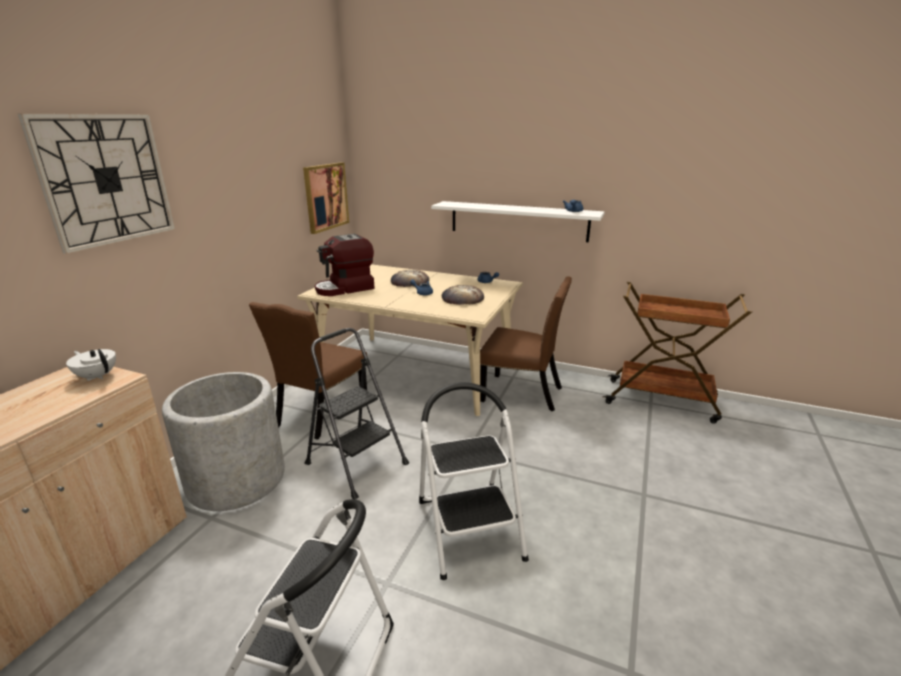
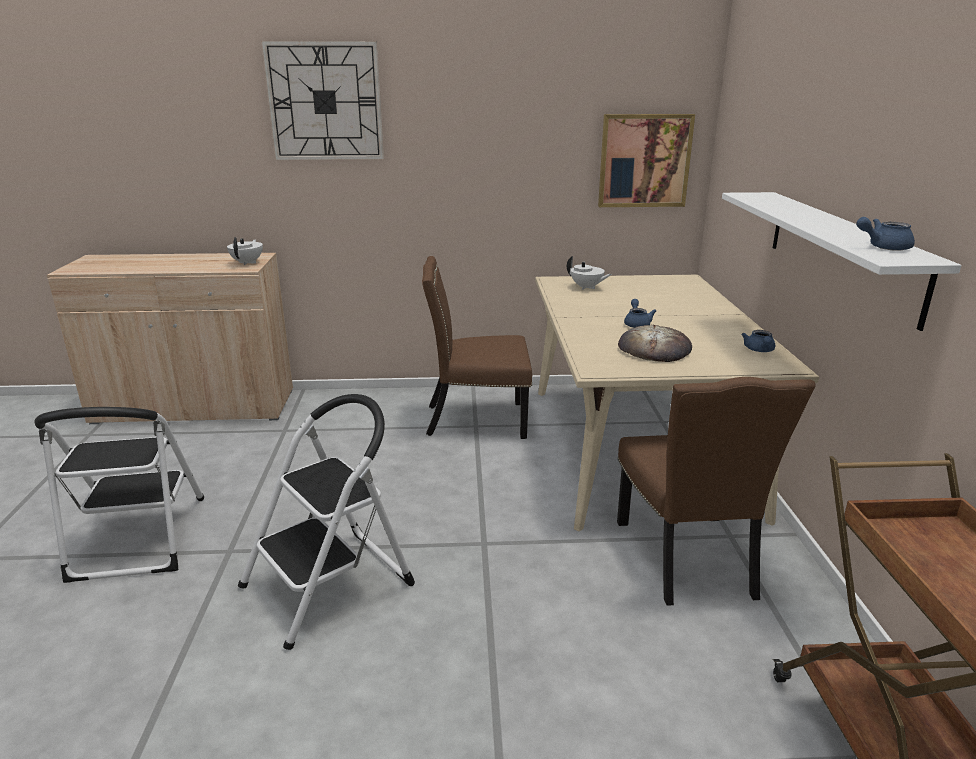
camera: 65 degrees right, 0 degrees up
grey planter [162,372,285,511] -> none
black step ladder [304,328,409,499] -> none
coffee machine [315,234,375,296] -> white teapot [567,256,612,290]
bread [391,270,429,287] -> none

